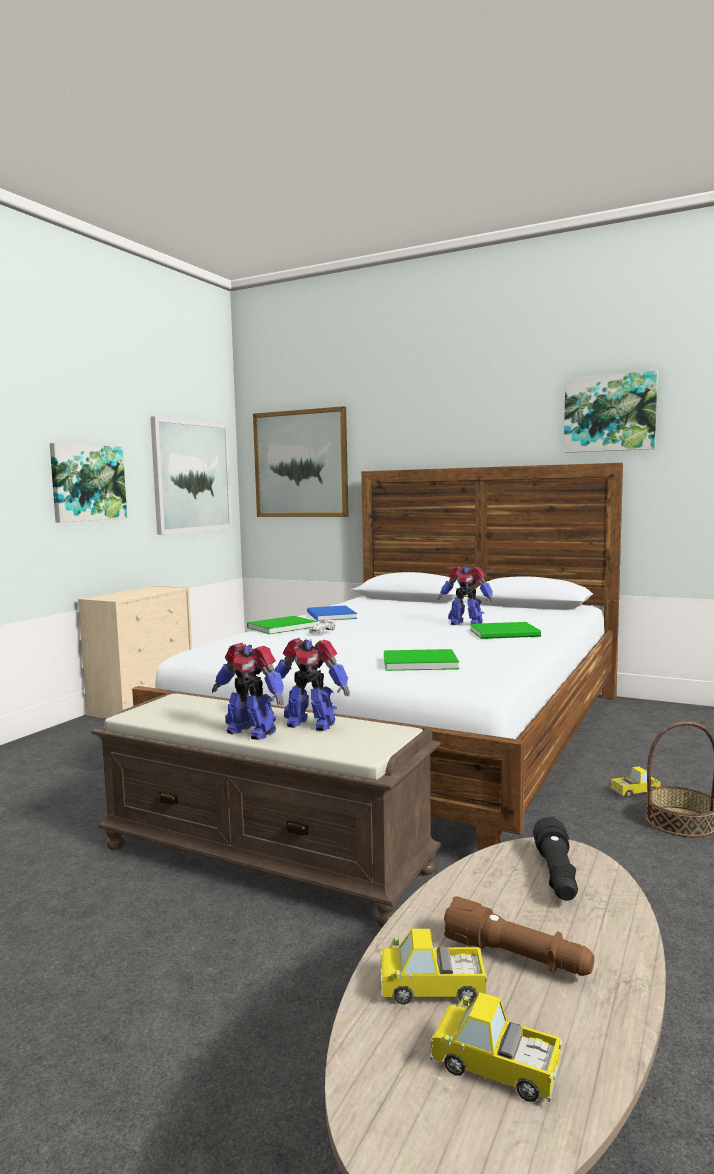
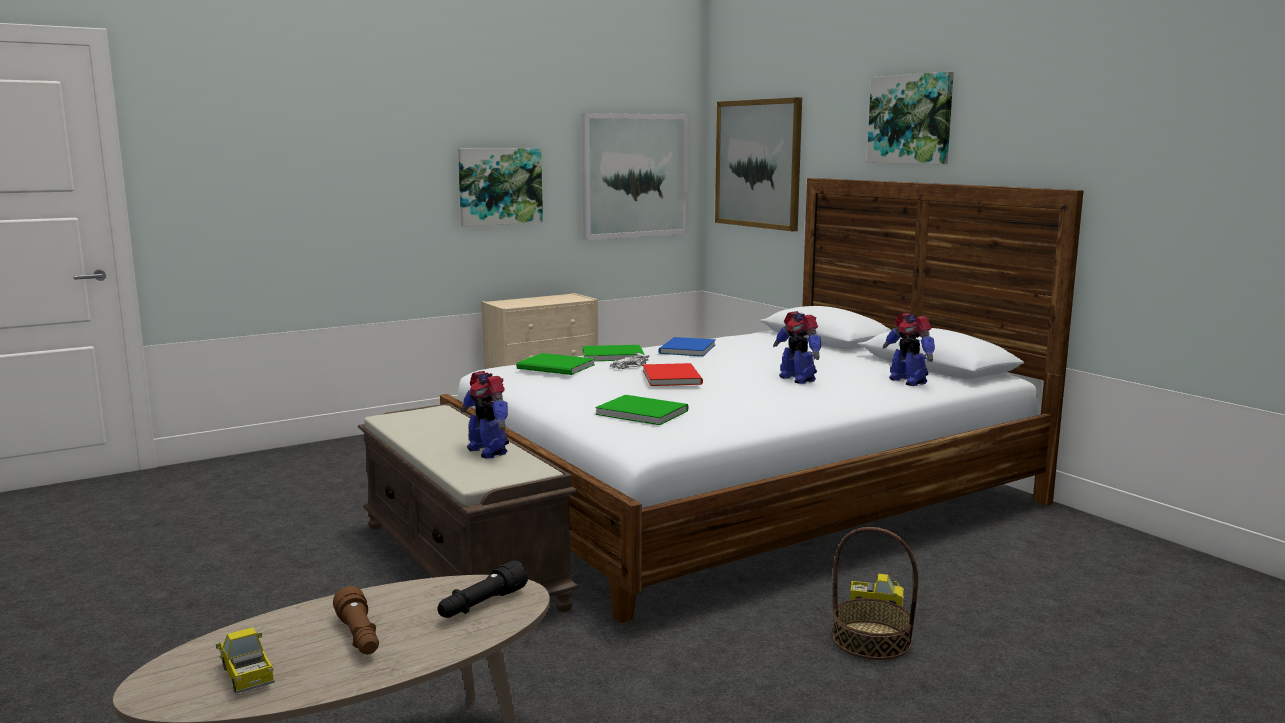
camera: 30 degrees right, 5 degrees up
toy robot [212,643,284,740] -> toy robot moved to [883,313,935,386]
toy truck [381,929,487,1005] -> none
green book [470,622,541,639] -> green book moved to [516,353,595,375]
picture [564,371,658,453] -> picture moved to [867,72,954,164]
none -> red book [643,363,703,386]

